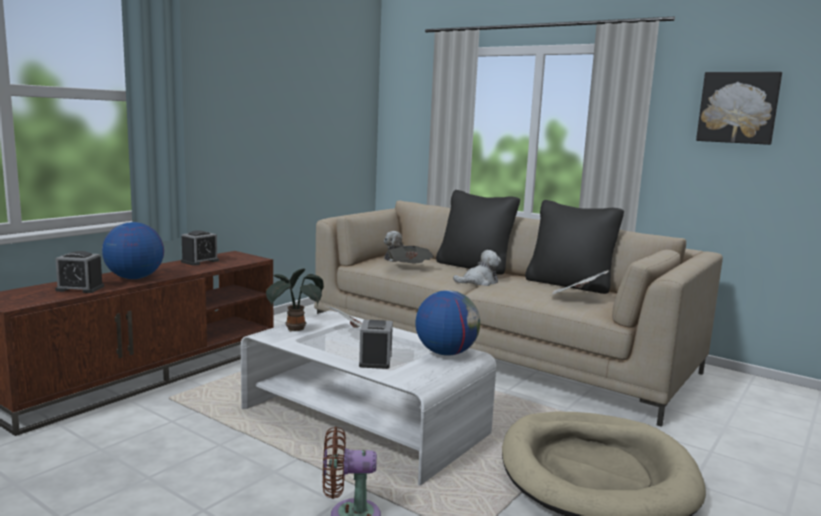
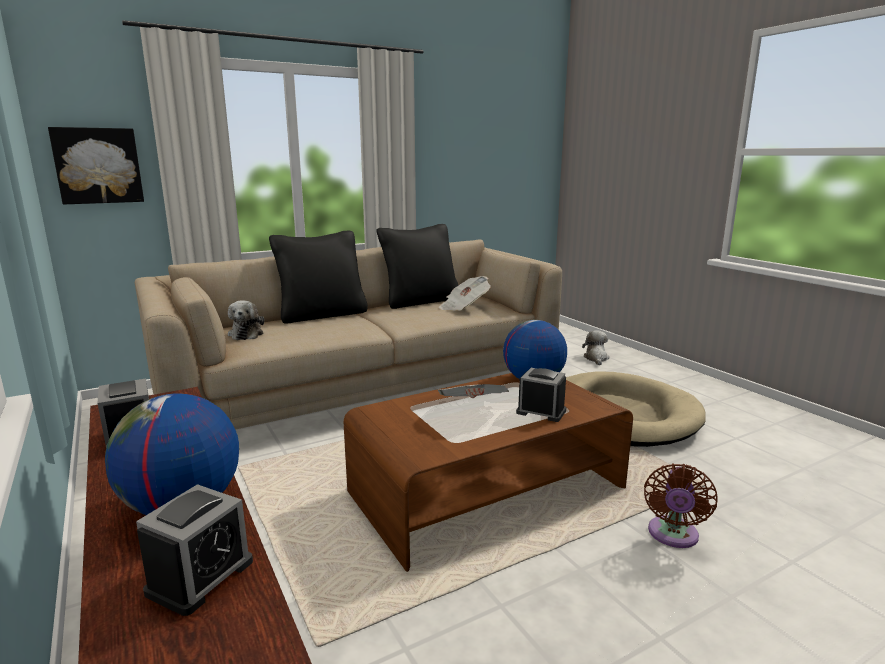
camera: 65 degrees left, 5 degrees up
white coffee table [241,310,496,486] -> brown coffee table [344,373,633,572]
potted plant [266,268,324,332] -> none
newspaper [387,246,434,263] -> none
plush toy [453,250,501,286] -> plush toy moved to [582,330,609,365]
picture [696,72,782,145] -> picture moved to [48,127,144,204]

